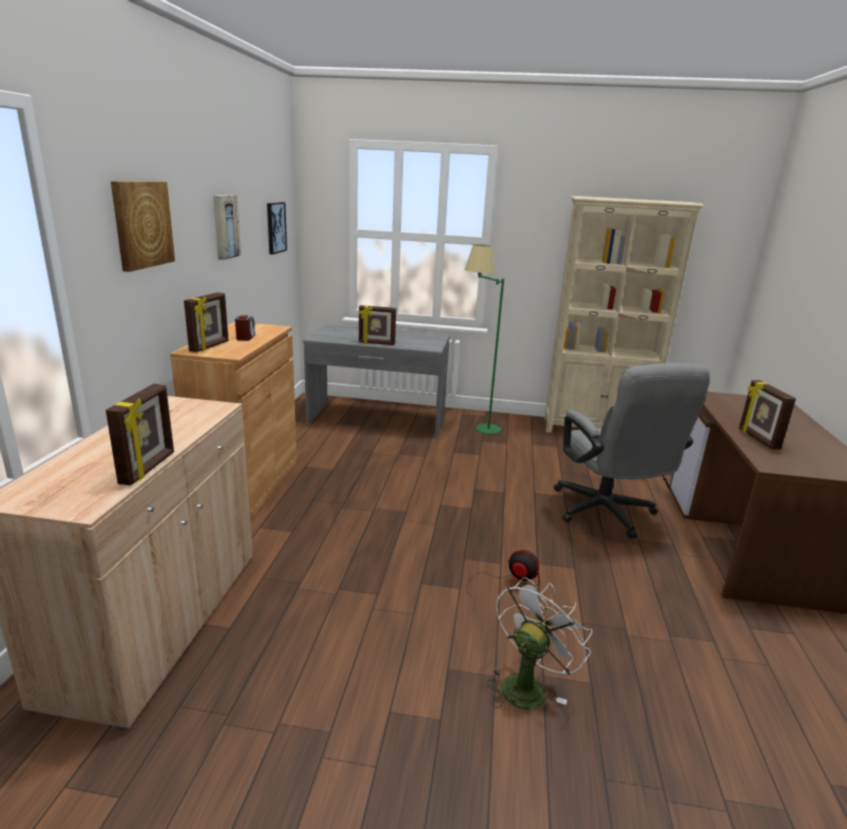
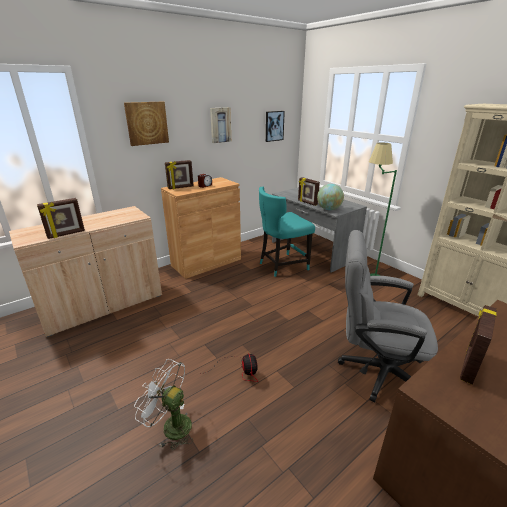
camera: 45 degrees right, 5 degrees up
white fan [486,577,592,710] -> white fan turned 150 degrees counterclockwise [134,359,193,450]
grey office chair [554,363,710,539] -> grey office chair turned 75 degrees clockwise [338,230,438,402]
none -> turquoise chair [259,187,315,277]
none -> globe [317,184,344,210]

